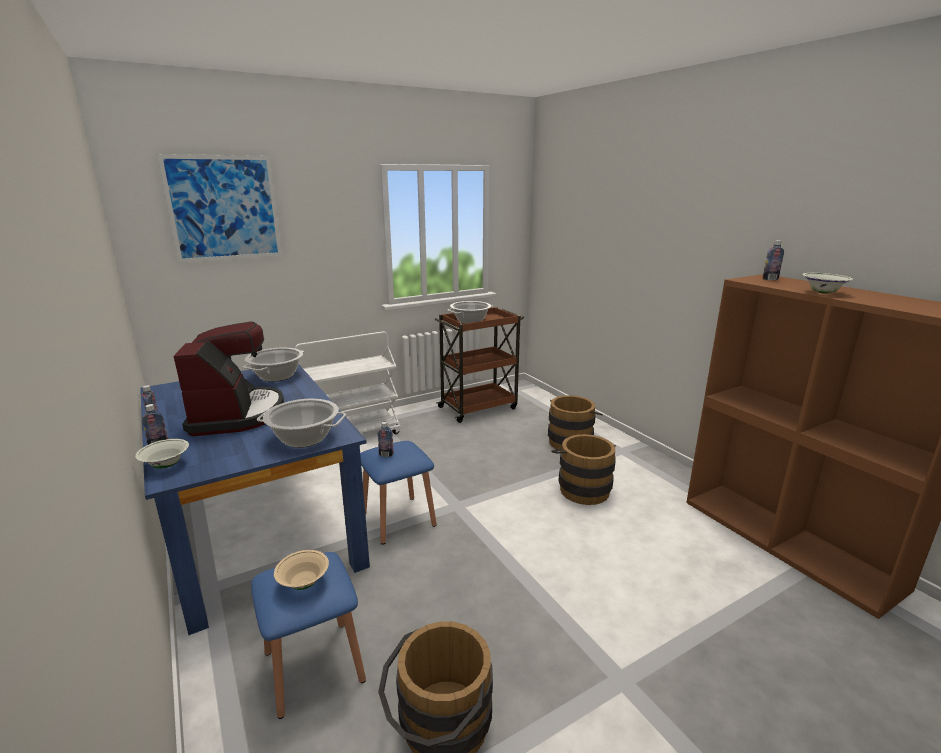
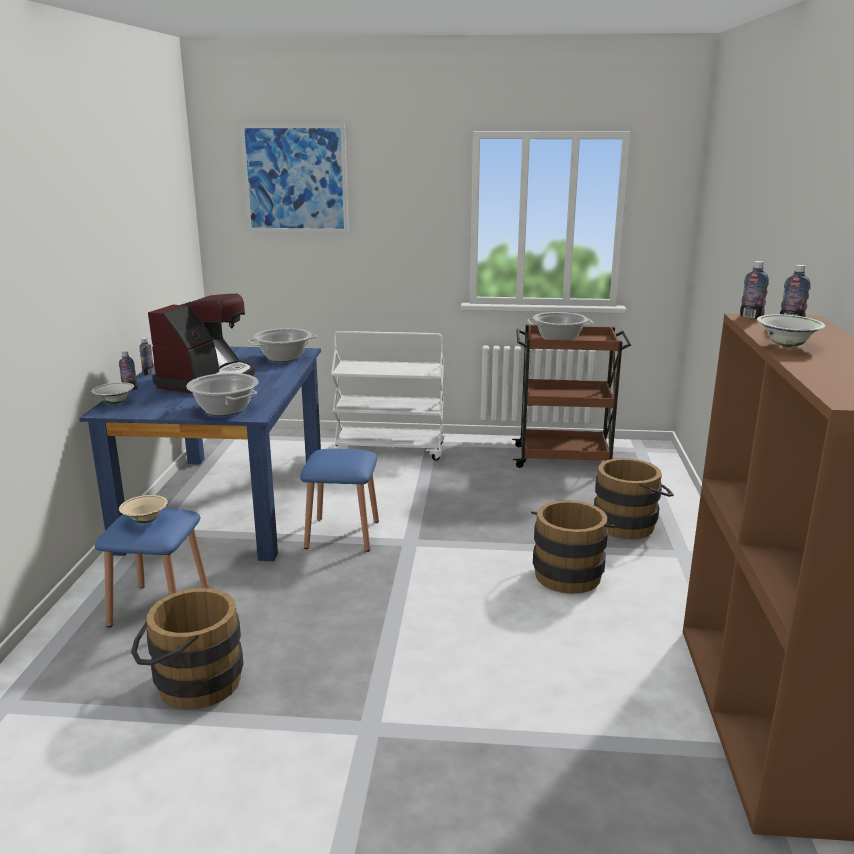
camera: 35 degrees right, 0 degrees up
bottle [377,422,394,457] -> bottle moved to [740,261,769,319]

